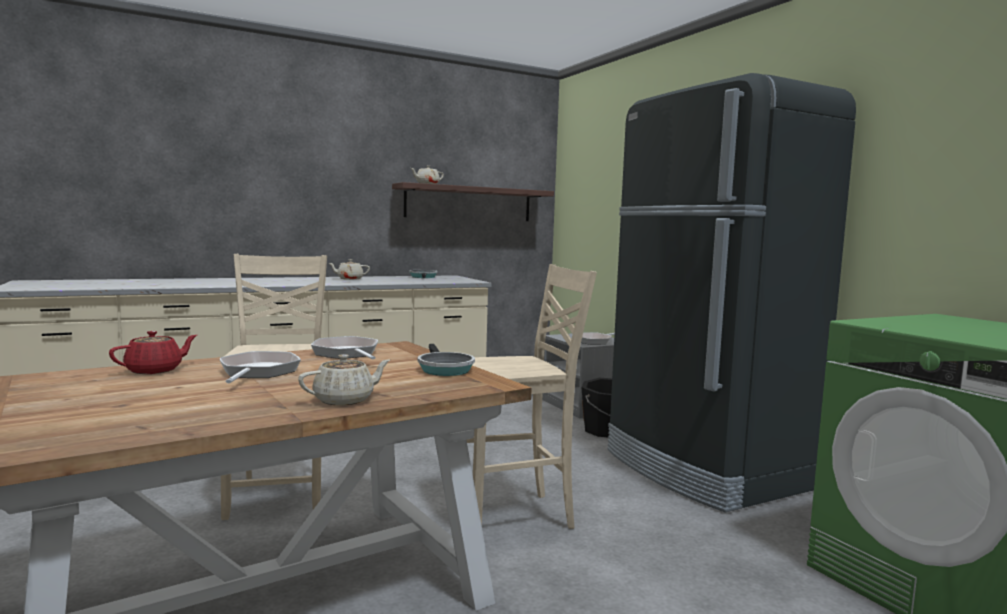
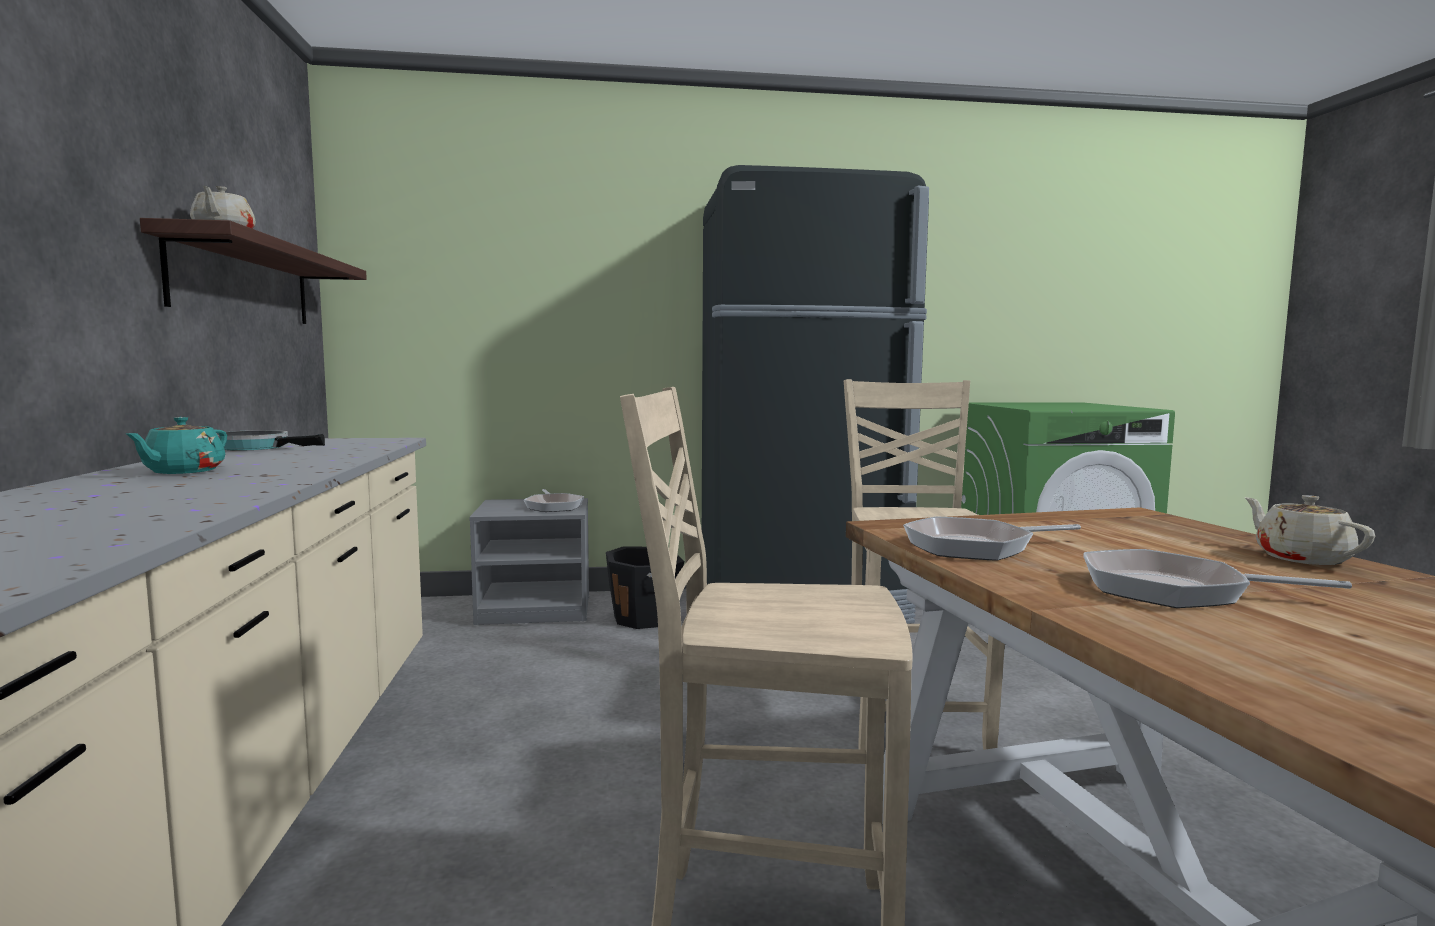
camera: 70 degrees left, 0 degrees up
red teapot [109,331,197,374] -> none
beige teapot [329,259,370,280] -> turquoise teapot [126,417,227,474]
frying pan [417,344,475,376] -> none

